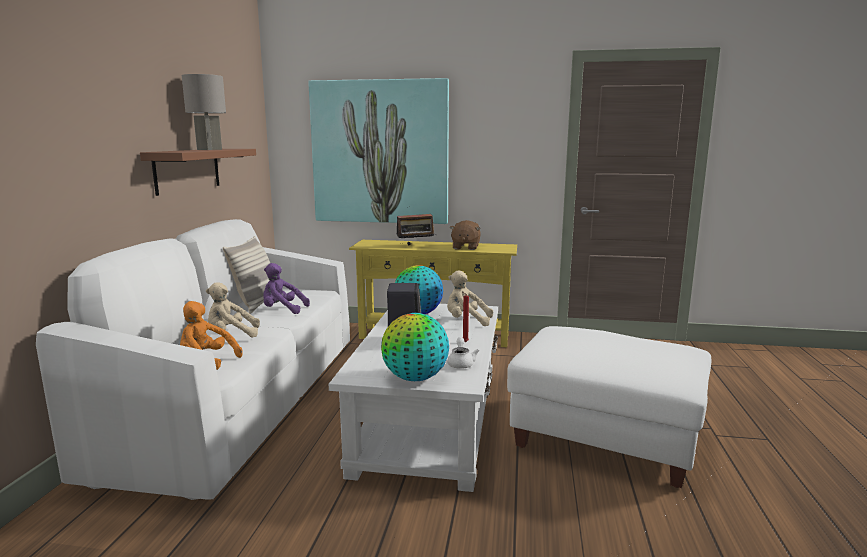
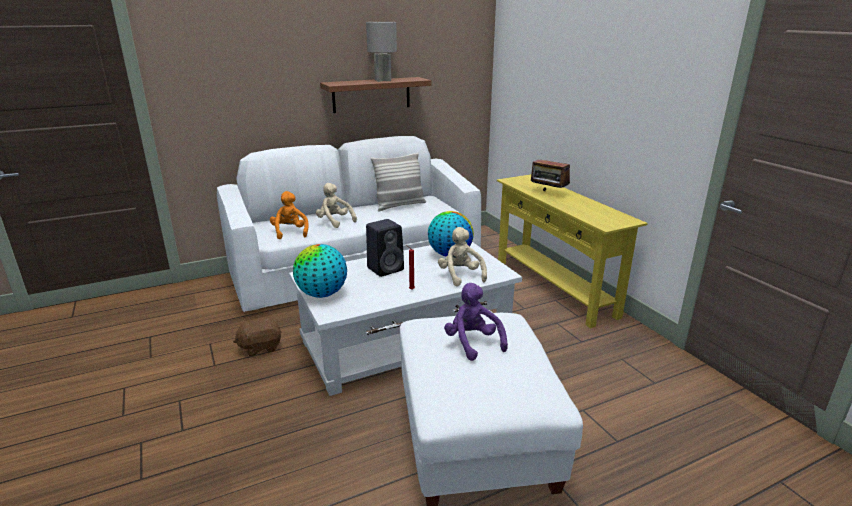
camera: 55 degrees right, 10 degrees up
purple plush toy [263,263,310,314] -> purple plush toy moved to [444,283,508,361]
picture [308,78,449,224] -> none
white teapot [447,337,480,369] -> none
brown plush toy [449,220,481,250] -> brown plush toy moved to [233,316,282,357]

